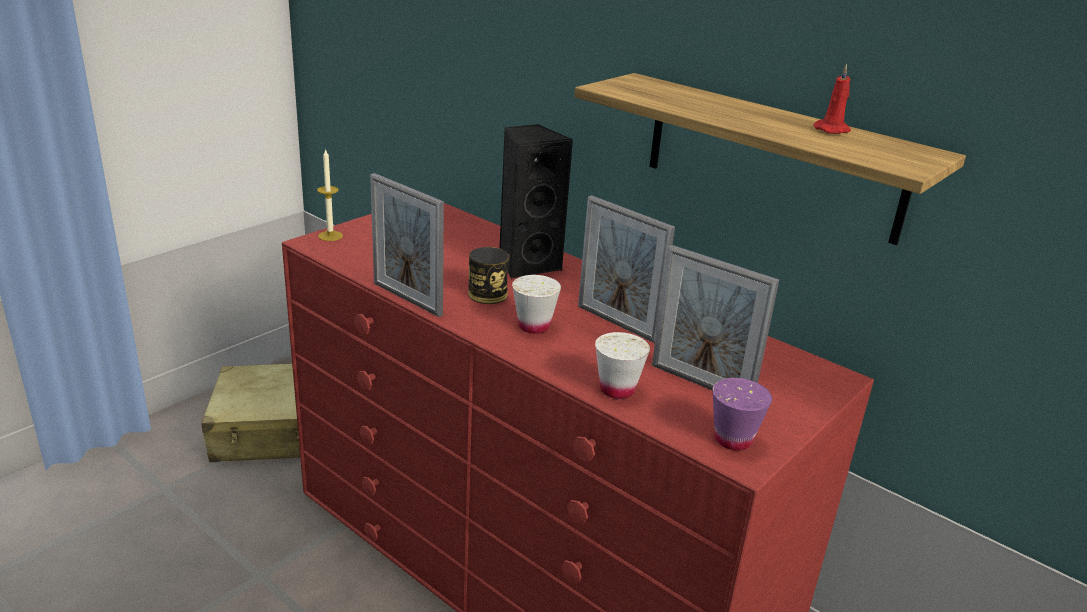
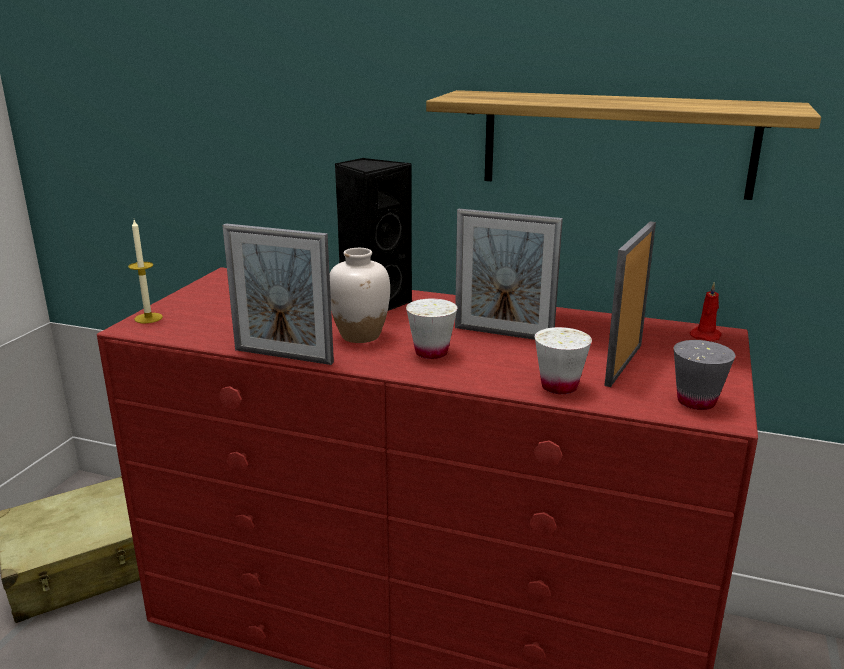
camera: 20 degrees left, 5 degrees down
can [468,247,510,304] -> white vase [330,248,390,343]
picture frame [652,245,779,390] -> picture frame turned 105 degrees clockwise [604,221,656,387]
purple cup [712,378,772,451] -> grey cup [674,340,735,410]
red candle [813,64,851,134] -> red candle moved to [690,282,721,341]

